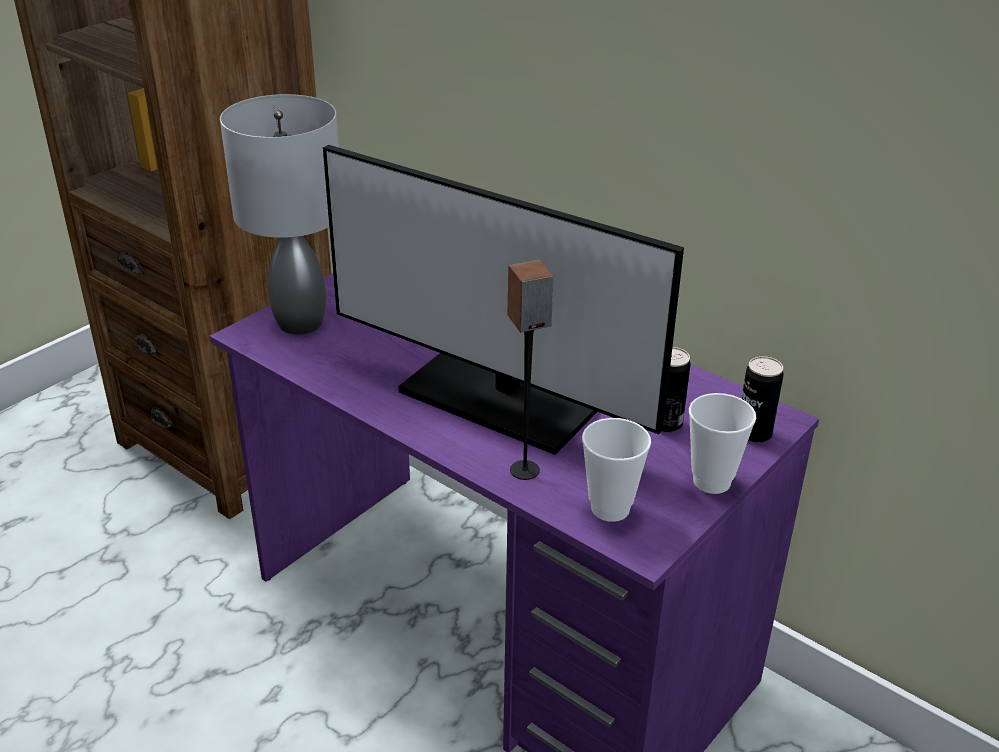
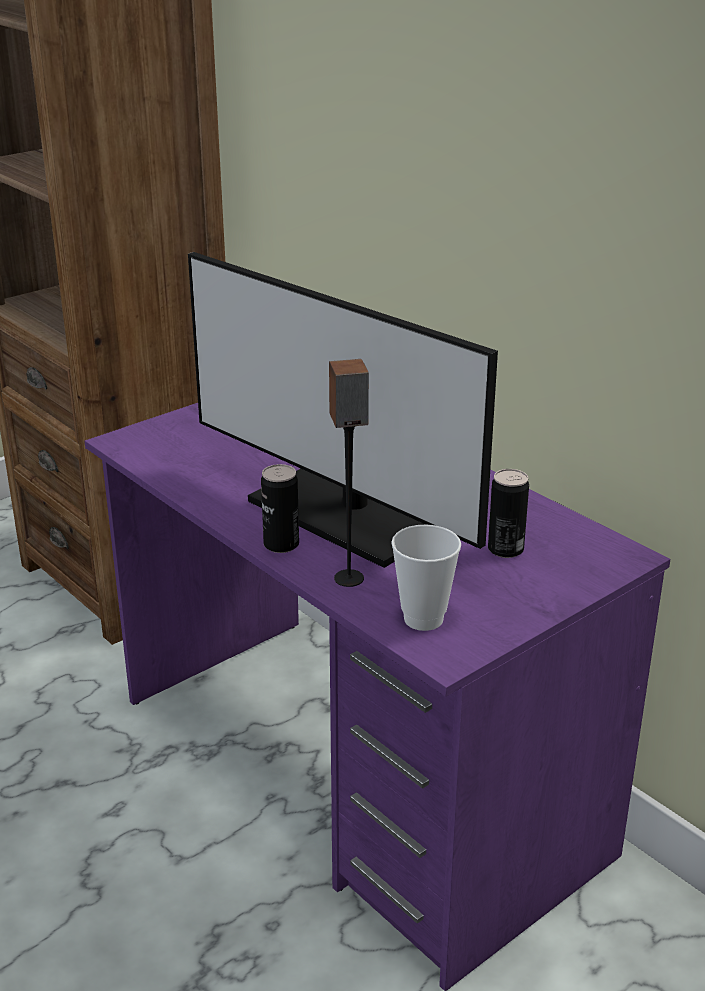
camera: 10 degrees right, 5 degrees down
grey table lamp [220,94,339,334] -> none
cup [689,393,756,494] -> none
can [742,356,784,443] -> can moved to [261,464,299,553]

